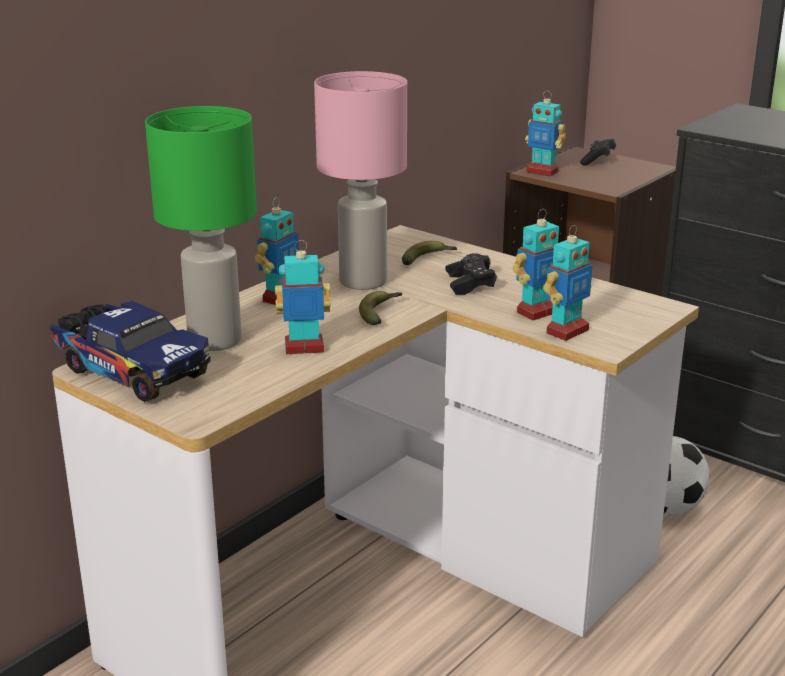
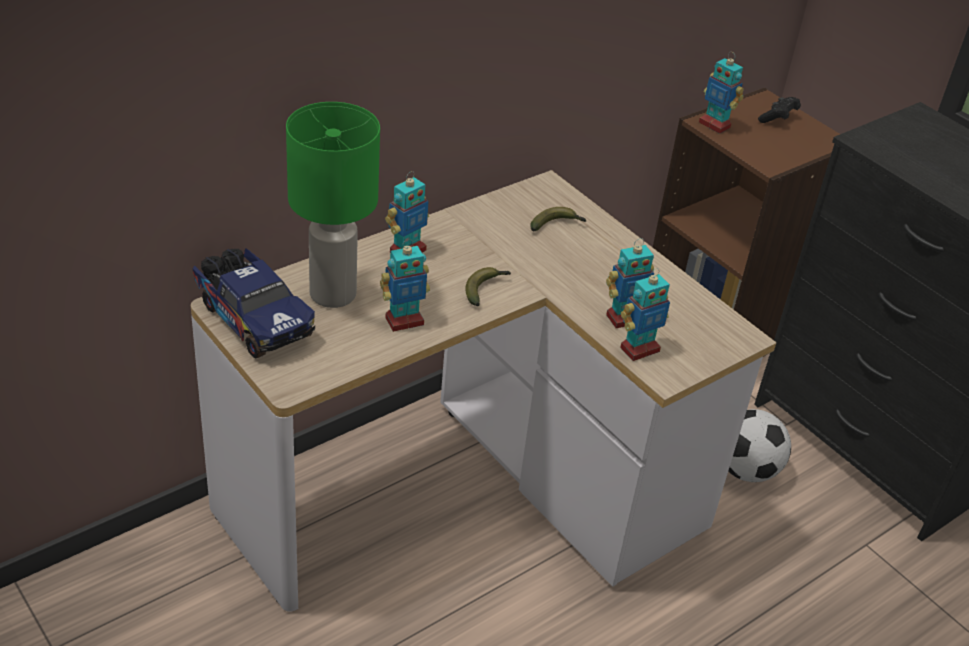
camera: 10 degrees right, 15 degrees up
toy robot [275,240,331,354] -> toy robot turned 150 degrees clockwise [380,239,430,332]
pink table lamp [314,71,407,290] -> none
black game controller [445,253,497,295] -> none

